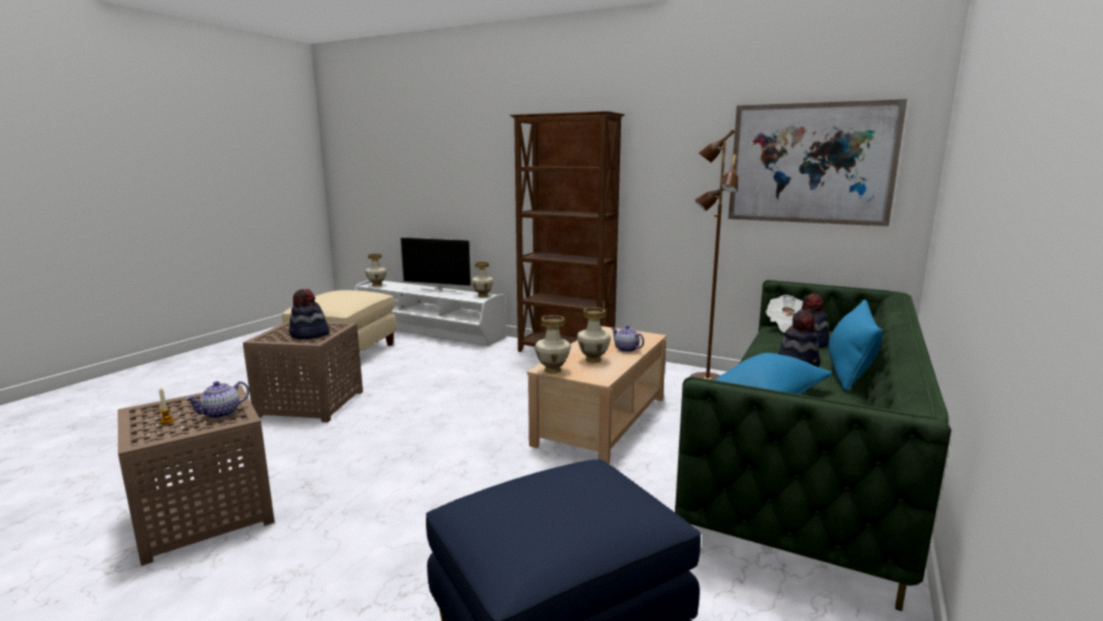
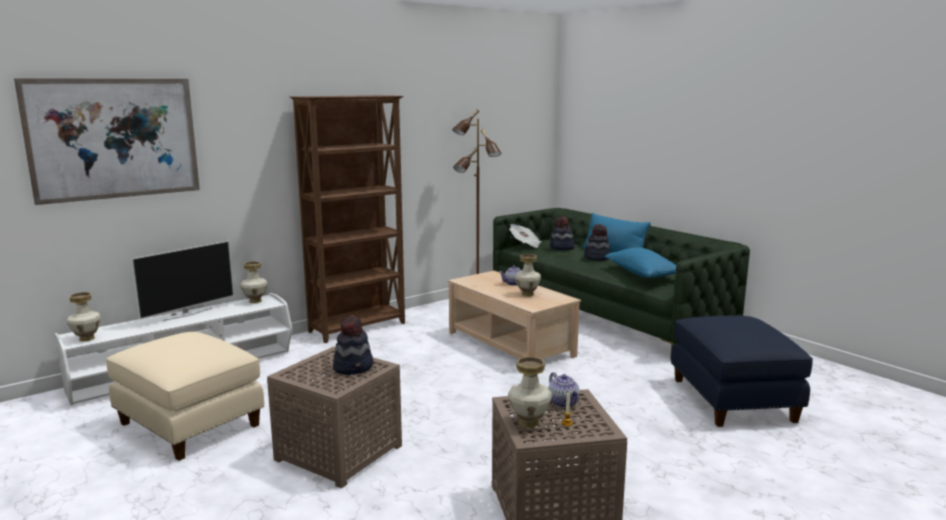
camera: 65 degrees left, 0 degrees up
vase [534,315,571,374] -> vase moved to [508,357,552,428]
picture [728,99,907,226] -> picture moved to [14,78,200,205]

